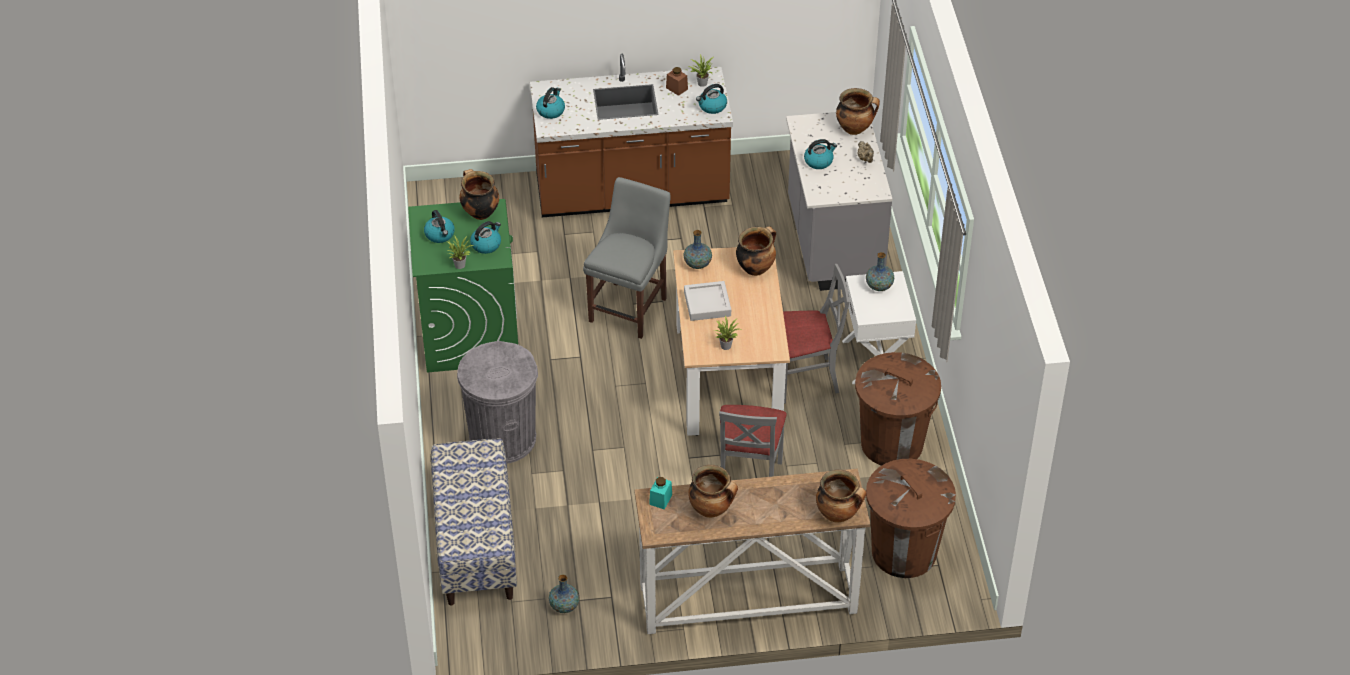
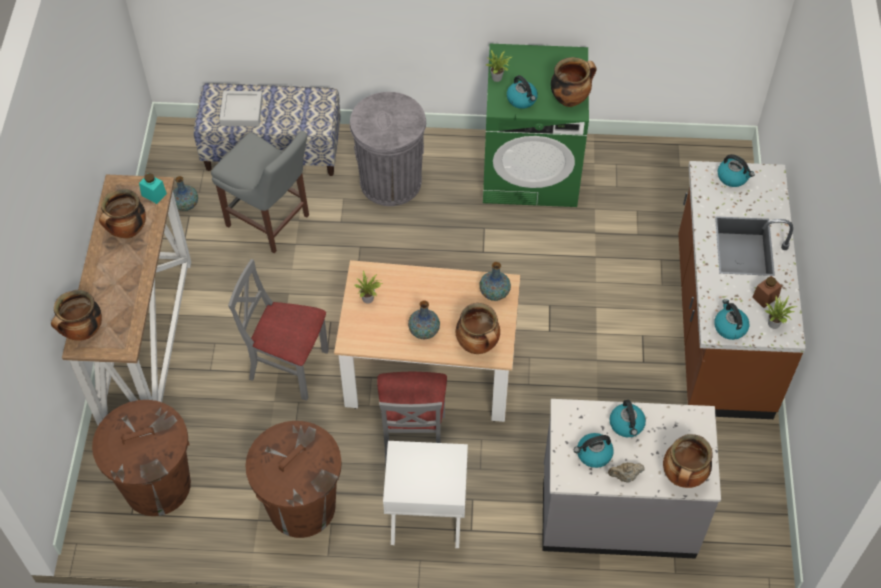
camera: 100 degrees right, 10 degrees up
kettle [424,210,455,243] -> kettle moved to [574,433,614,468]
grey chair [583,177,671,339] -> grey chair moved to [211,131,309,253]
grey tray [684,281,731,321] -> grey tray moved to [219,91,263,127]
vase [866,252,894,291] -> vase moved to [408,300,440,339]

